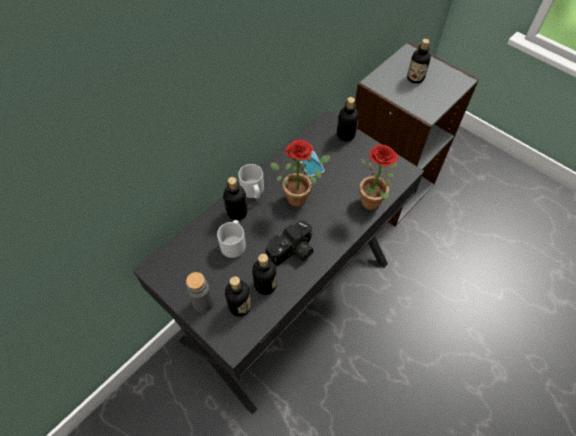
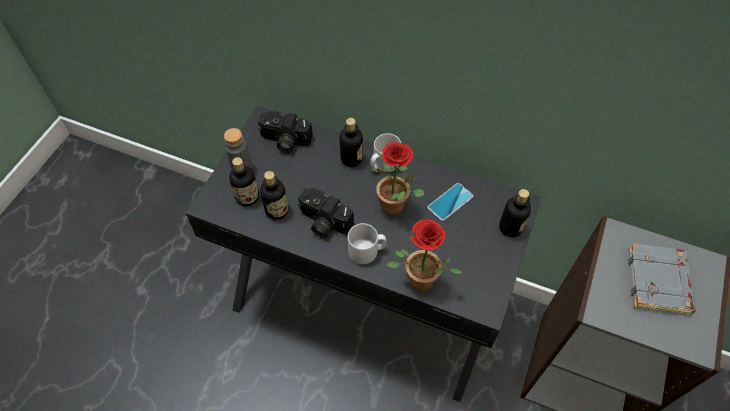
camera: 70 degrees right, 0 degrees up
grey mug [217,220,246,258] -> grey mug moved to [348,223,386,264]
bottle [407,39,431,84] -> grey book [628,243,696,314]
none -> camera [258,111,313,153]

